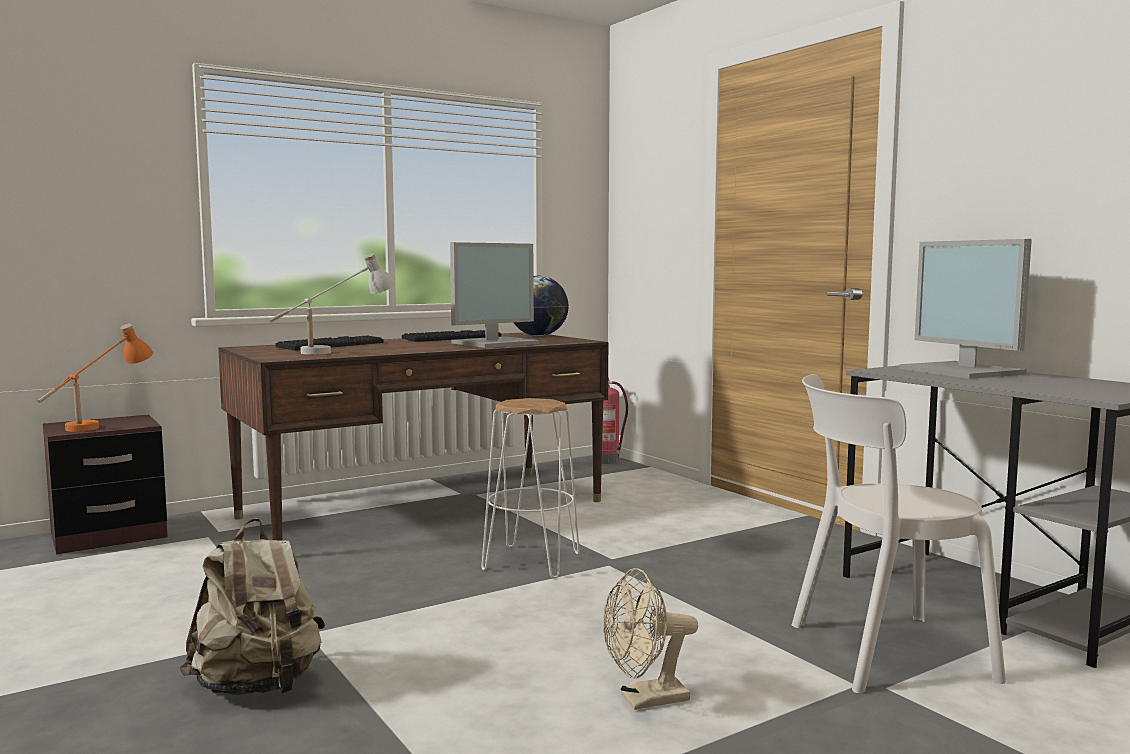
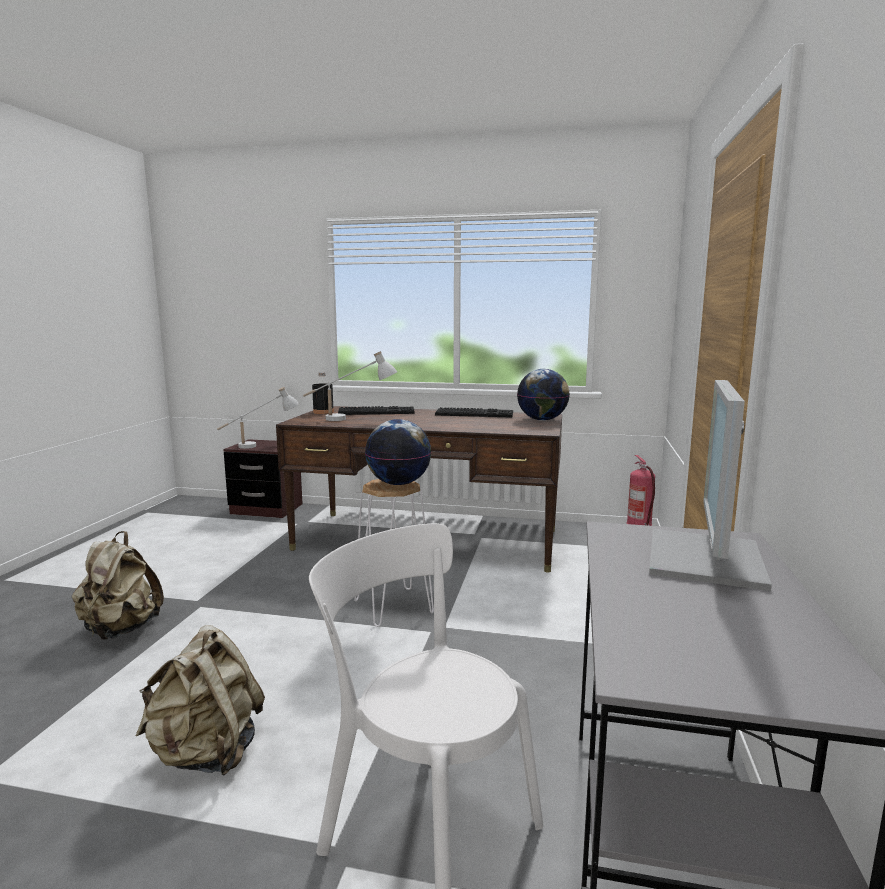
camera: 45 degrees right, 5 degrees up
orange table lamp [37,324,153,432] -> white table lamp [217,387,299,449]
monitor [450,242,540,348] -> none
beige fan [603,568,698,710] -> beige backpack [136,625,265,776]
none -> black bottle [312,372,334,414]
none -> globe [365,419,432,485]

